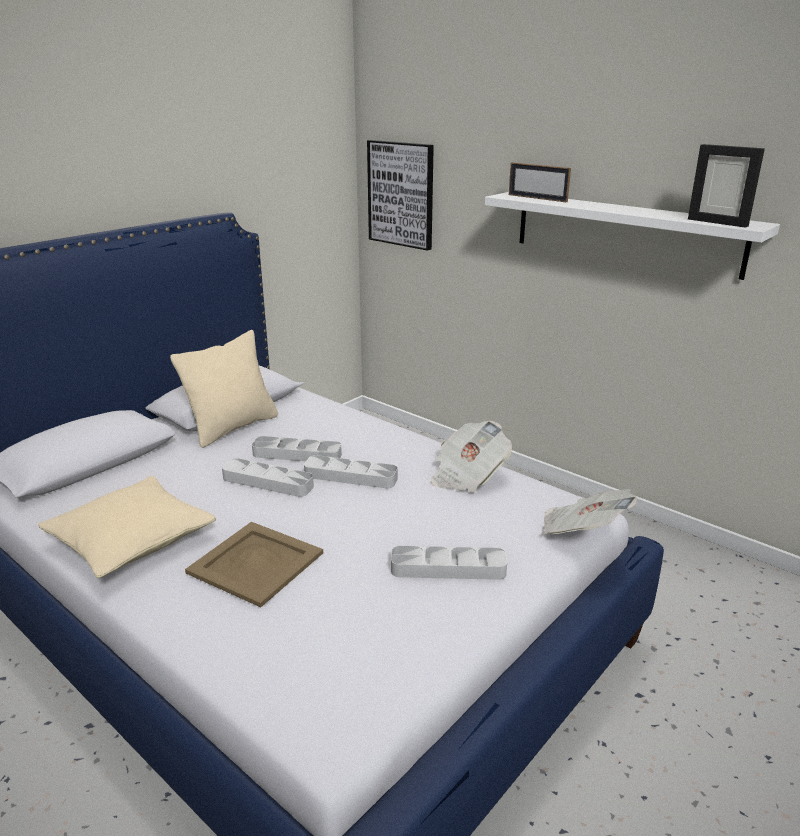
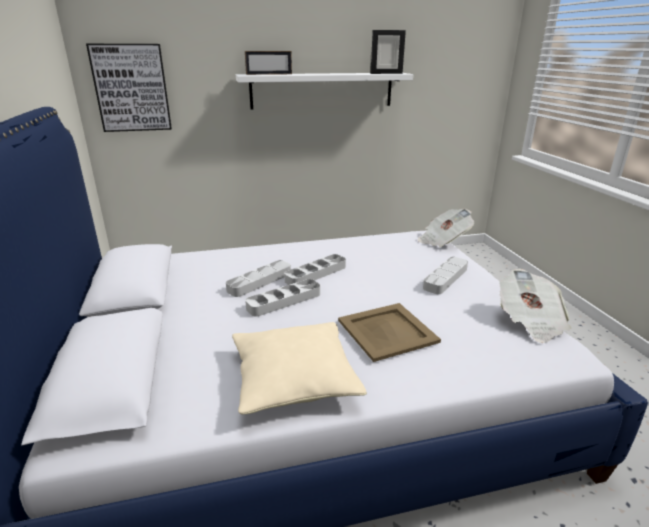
camera: 55 degrees left, 0 degrees up
beige pillow [170,330,278,448] -> none
newspaper [430,421,512,492] -> newspaper moved to [499,269,571,343]

